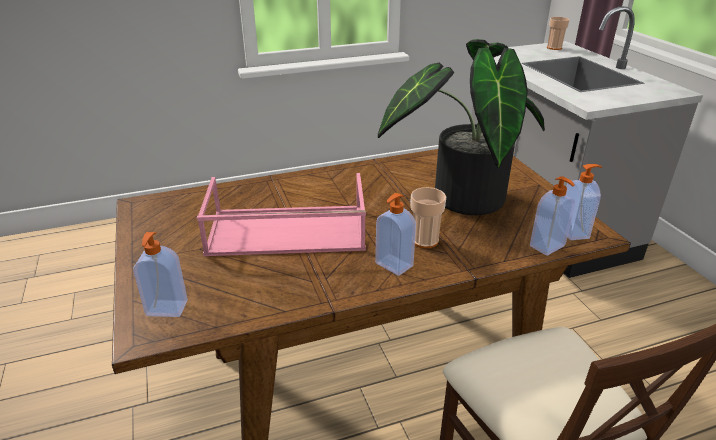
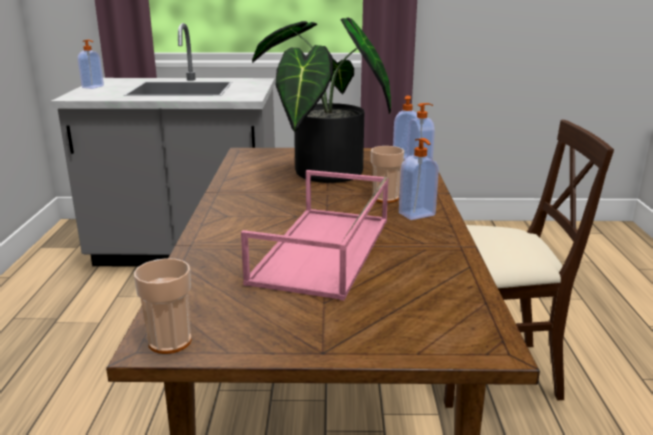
camera: 70 degrees left, 10 degrees down
soap dispenser [133,232,188,317] -> soap dispenser moved to [78,40,104,89]
cup [547,17,570,50] -> cup moved to [134,258,192,354]

